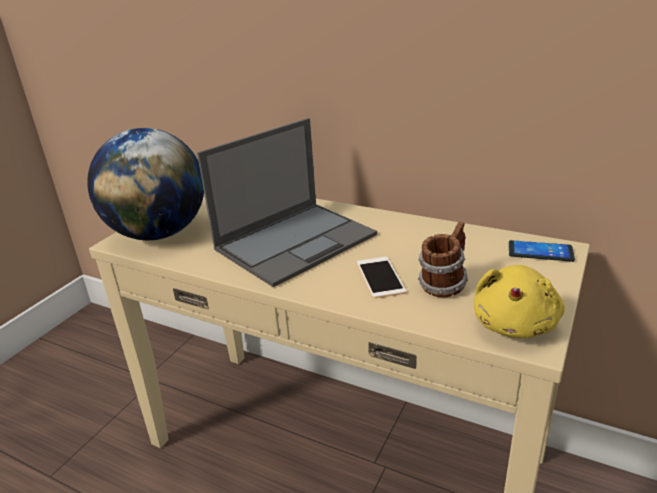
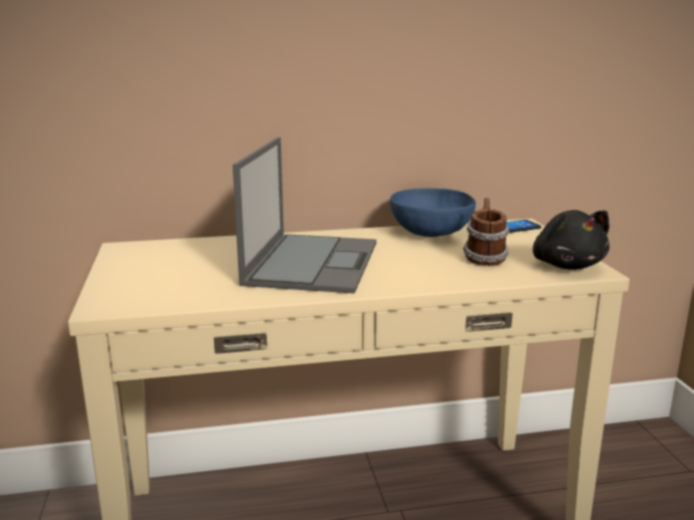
camera: 40 degrees left, 10 degrees down
globe [87,128,204,240] -> none
phone [357,257,406,298] -> none
yellow plush toy [474,265,565,338] -> black plush toy [533,210,610,270]
none -> blue bowl [390,188,476,237]

